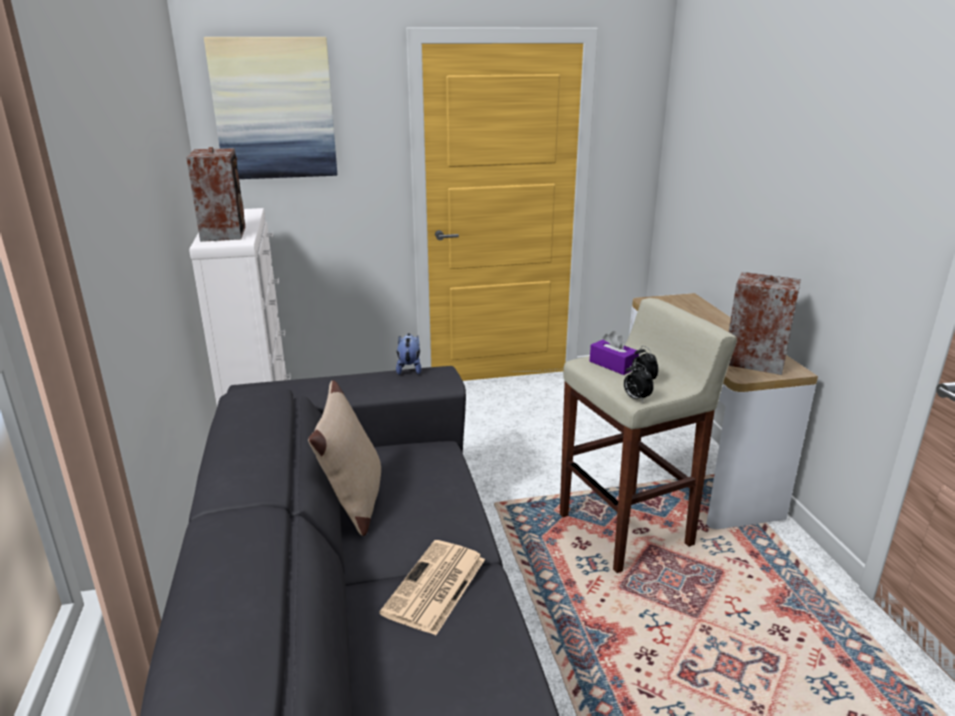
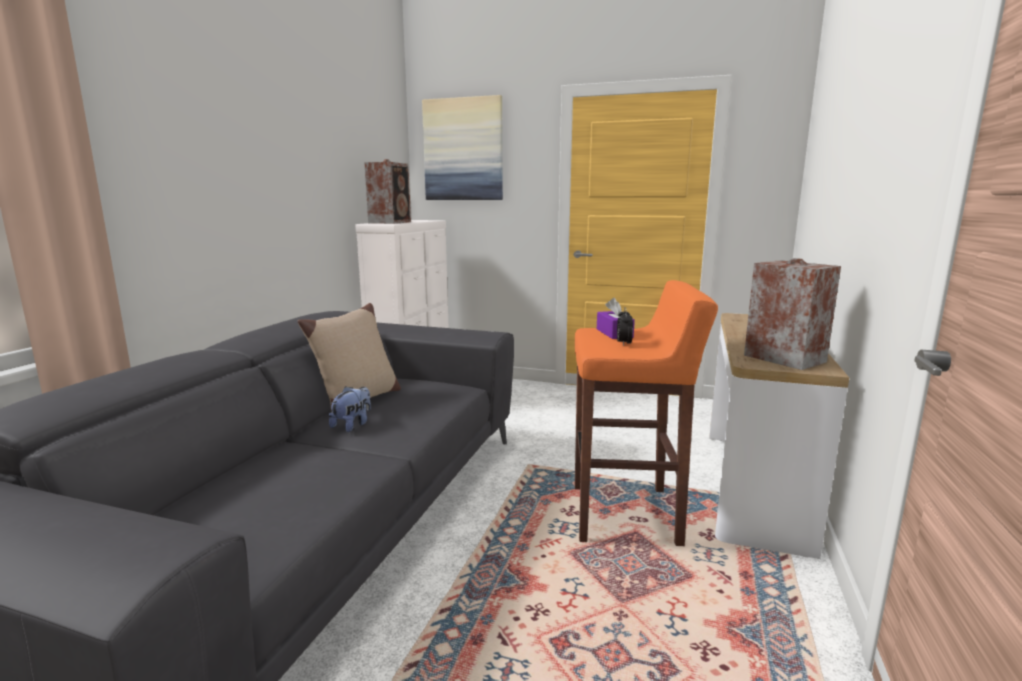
camera: 30 degrees right, 10 degrees down
newspaper [379,540,485,635] -> none
plush toy [396,333,421,375] -> plush toy moved to [329,386,371,432]
beige stool [560,298,737,573] -> orange stool [575,280,718,546]
alarm clock [624,362,654,403] -> none

